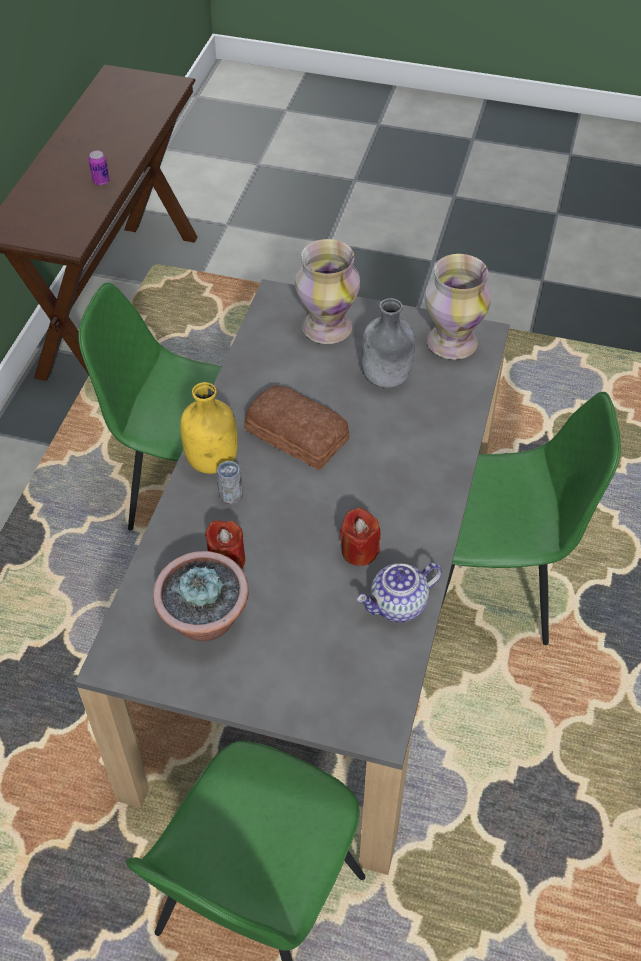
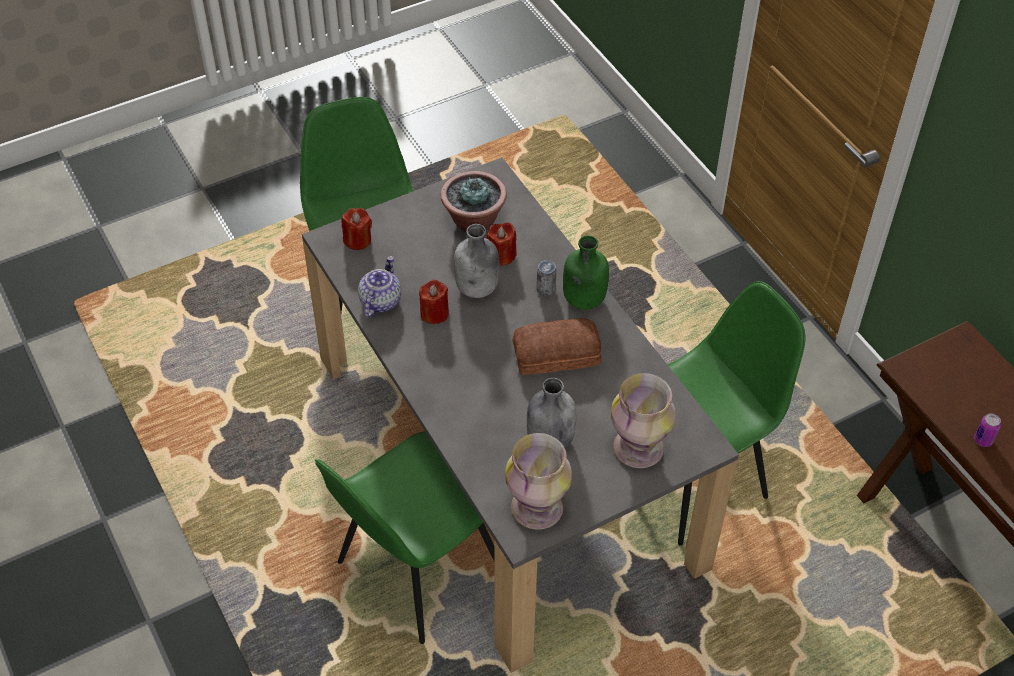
camera: 135 degrees right, 0 degrees up
yellow bottle [180,382,238,474] -> green bottle [563,235,609,310]
none -> red candle [342,208,372,250]
none -> grey bottle [454,224,499,298]

